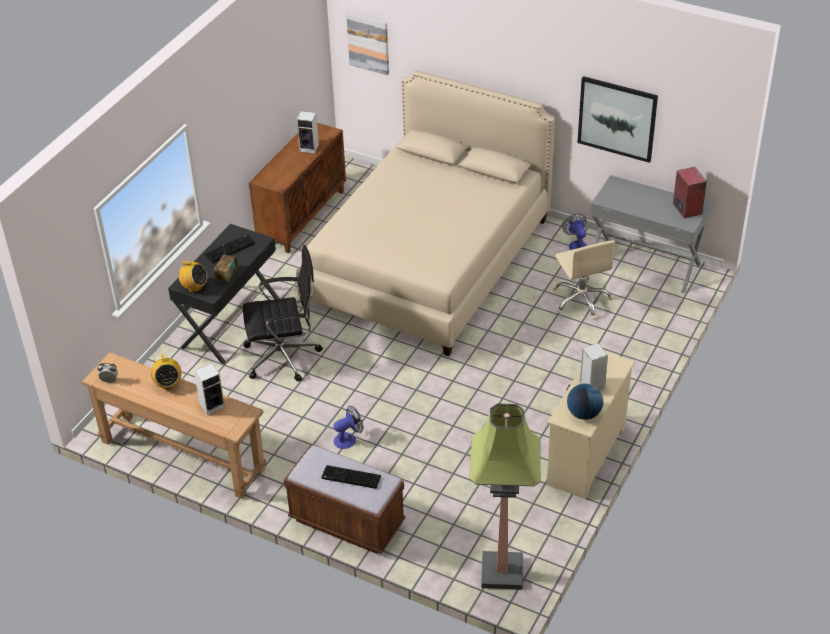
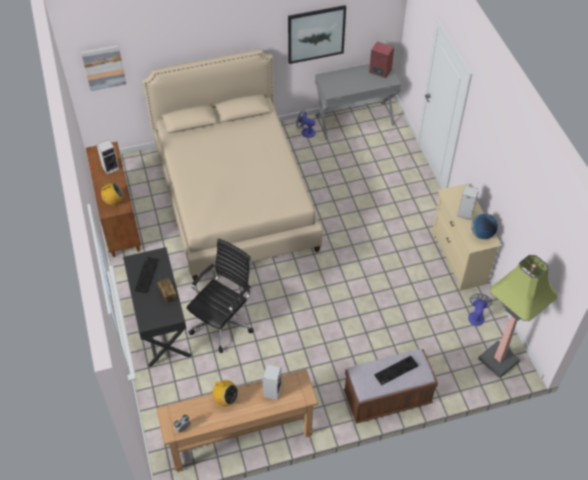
camera: 45 degrees left, 10 degrees up
radio [174,261,208,292] -> radio moved to [101,183,123,206]
fan [333,405,363,449] -> fan moved to [468,294,492,326]
beige office chair [553,240,615,320] -> none

